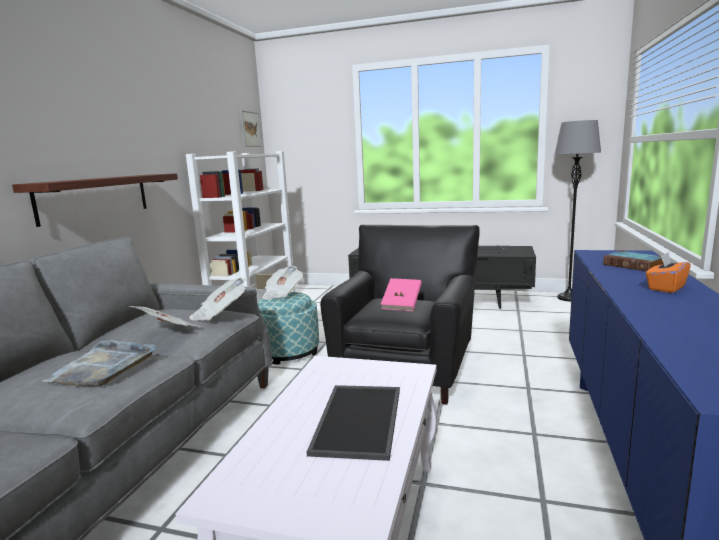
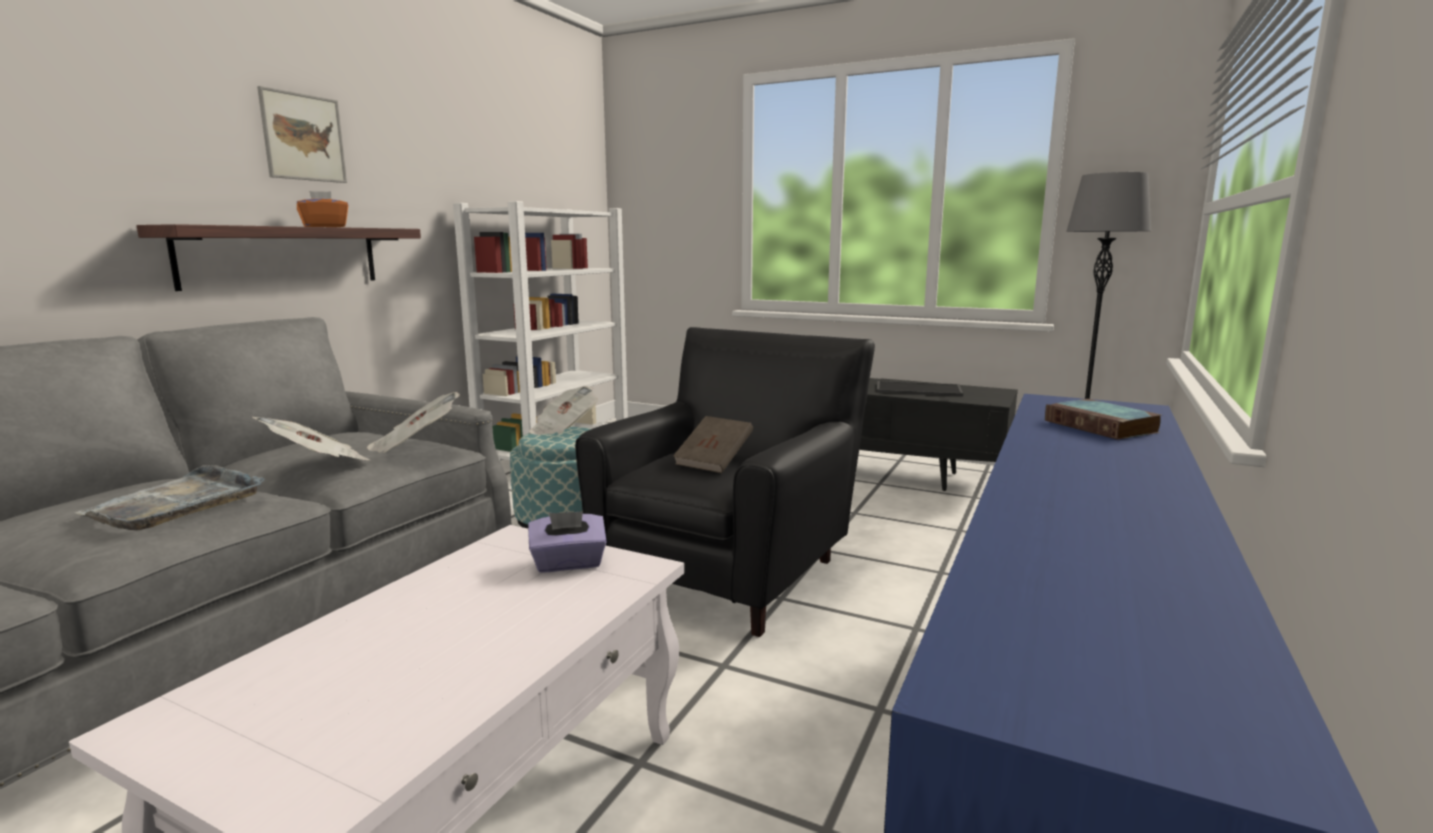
camera: 10 degrees right, 0 degrees up
picture [240,110,261,147] -> picture moved to [257,86,347,183]
tray [307,385,400,461] -> none
pink book [381,278,422,311] -> brown book [673,416,753,473]
orange tissue box [646,252,691,293] -> orange tissue box moved to [297,191,348,227]
none -> purple tissue box [528,511,607,573]

